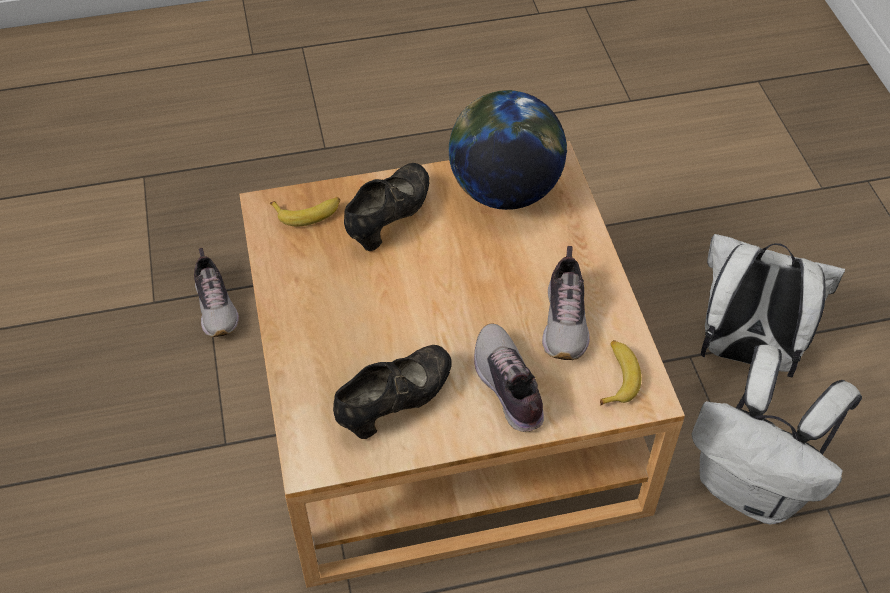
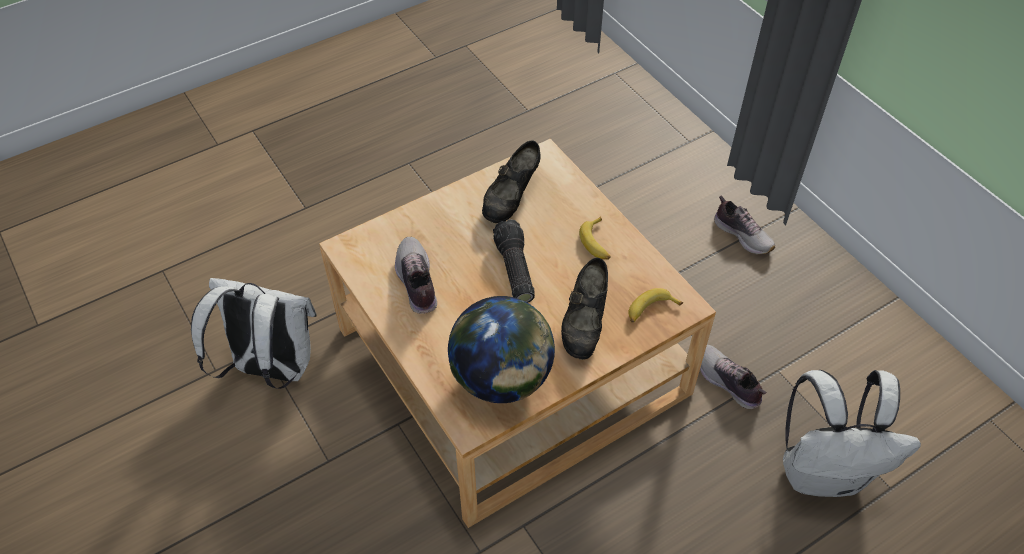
camera: 160 degrees right, 0 degrees up
shoe [474,324,544,432] -> shoe moved to [714,195,775,254]
banana [600,340,641,406] -> banana moved to [579,217,611,260]
white backpack [701,234,845,378] -> white backpack moved to [783,370,921,497]
none -> flashlight [493,219,535,303]

